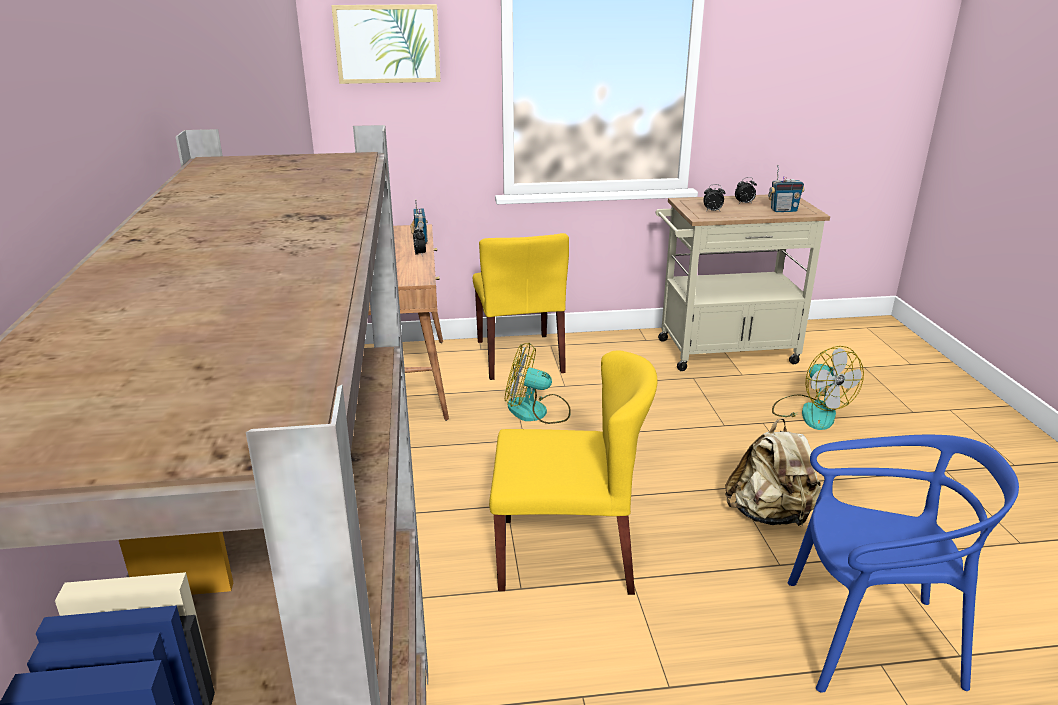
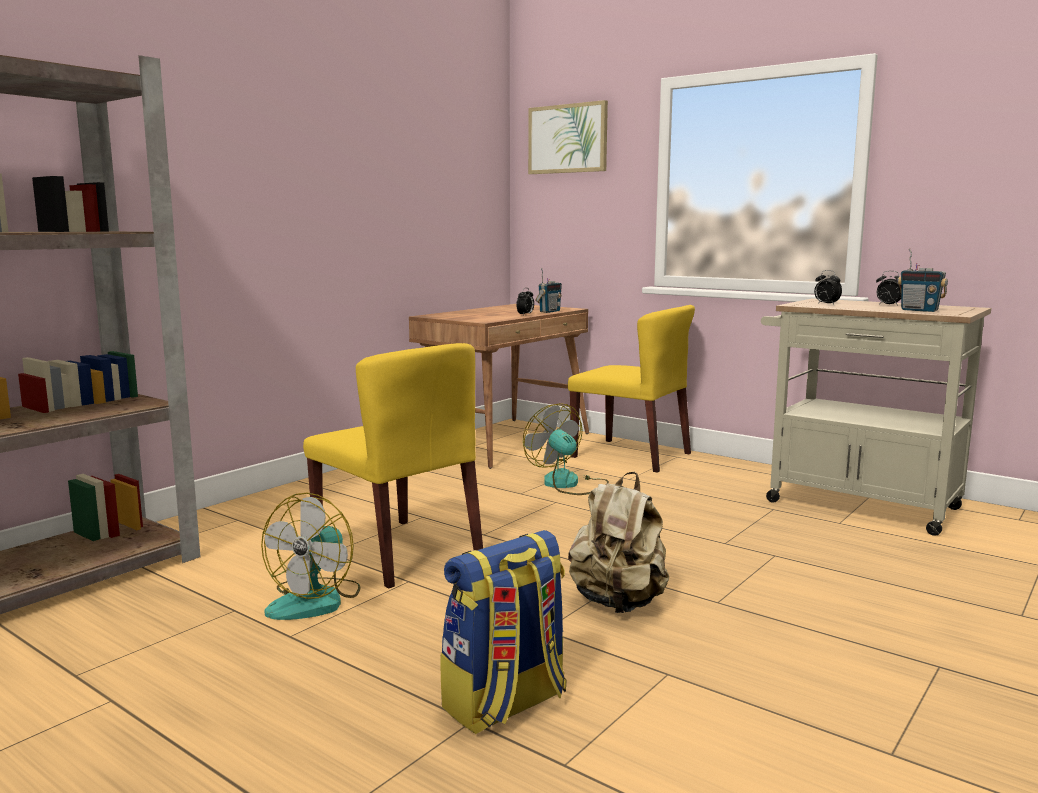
camera: 45 degrees right, 15 degrees down
yellow chair [473,233,569,380] -> yellow chair turned 90 degrees counterclockwise [568,305,695,473]
fan [772,346,864,430] -> fan moved to [261,493,361,620]
blue chair [788,435,1019,693] -> backpack [441,530,566,734]

